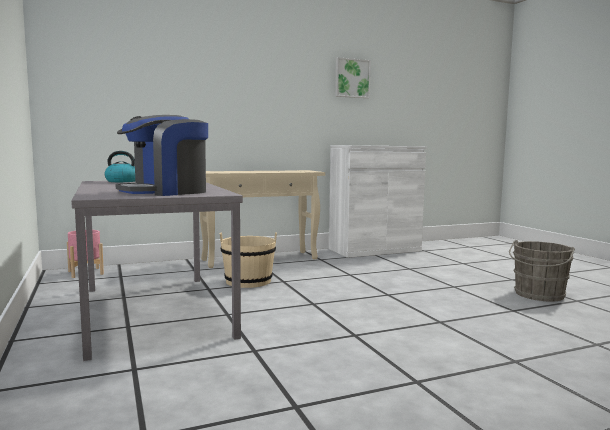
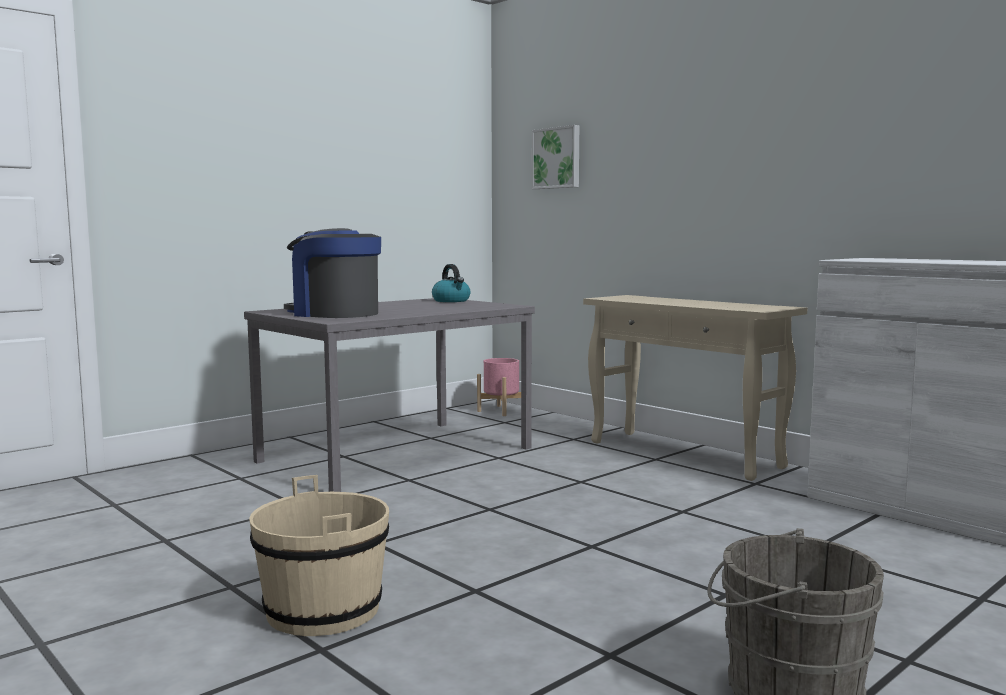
camera: 70 degrees right, 0 degrees up
beige bucket [220,232,277,288] -> beige bucket moved to [249,475,389,636]
picture [335,57,371,98] -> picture moved to [532,125,579,189]

